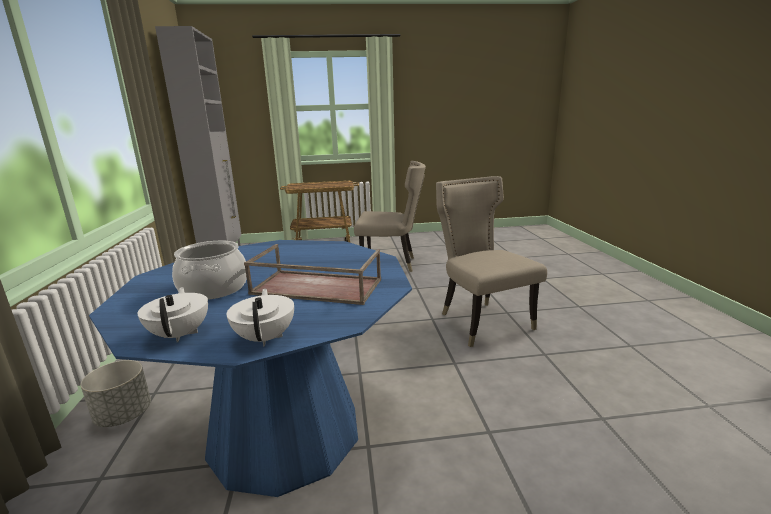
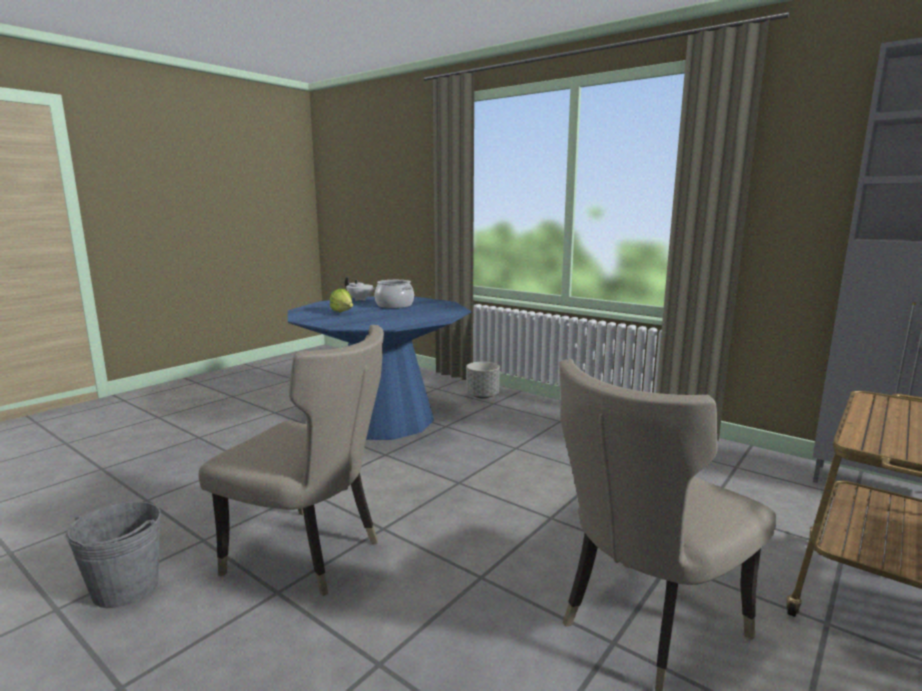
camera: 135 degrees right, 5 degrees down
white teapot [226,289,294,346] -> none
brown tray [244,244,381,305] -> lettuce [330,288,353,312]
none -> grey bucket [66,502,161,608]

